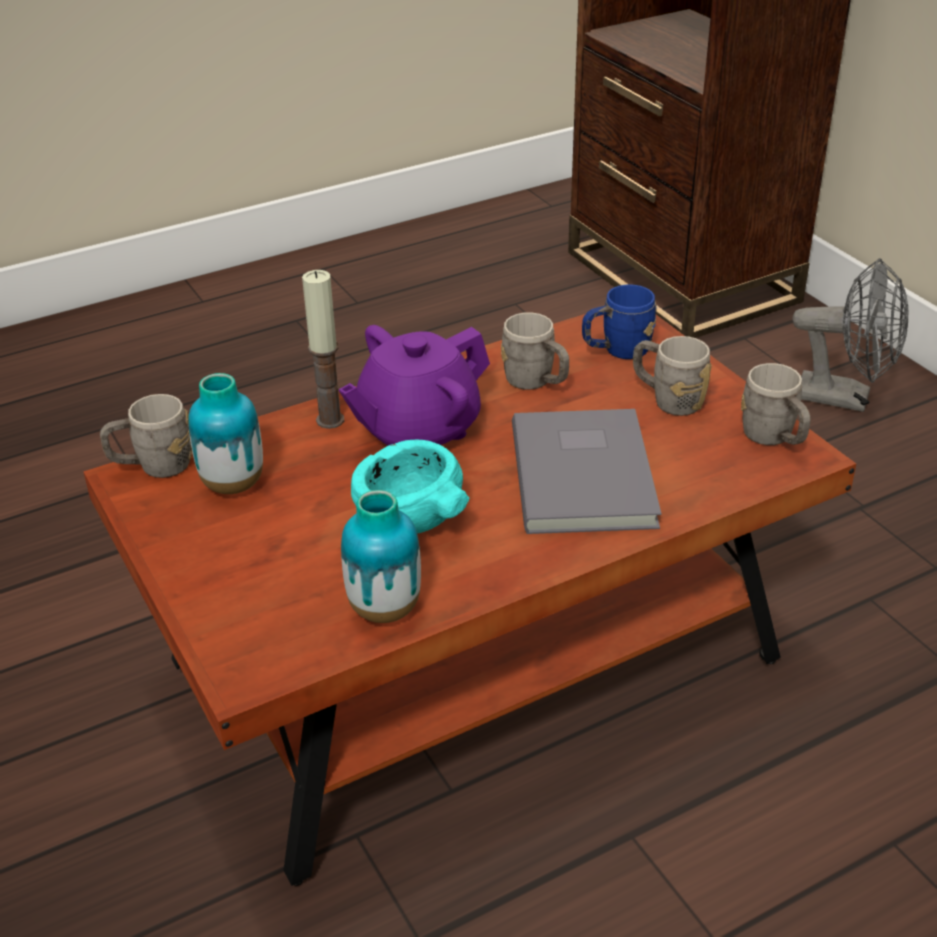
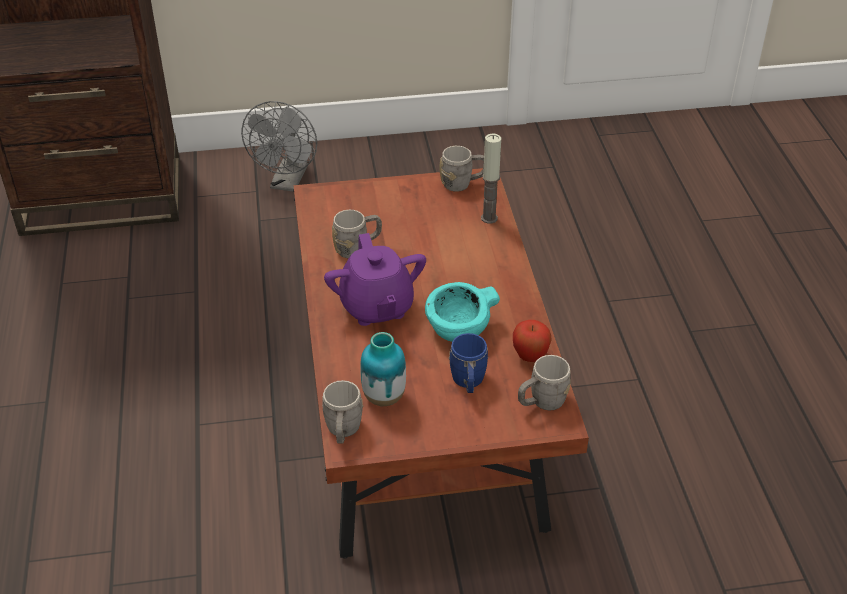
camera: 70 degrees left, 5 degrees up
candle [302,270,344,429] -> candle moved to [481,134,501,223]
vase [341,490,421,623] -> apple [513,320,552,362]
grey book [512,409,661,534] -> none
blue mug [582,284,657,359] -> blue mug moved to [449,333,488,393]
grey mug [633,336,711,416] -> grey mug moved to [518,355,571,410]
grey fan [792,258,909,412] -> grey fan turned 150 degrees clockwise [241,101,317,191]

